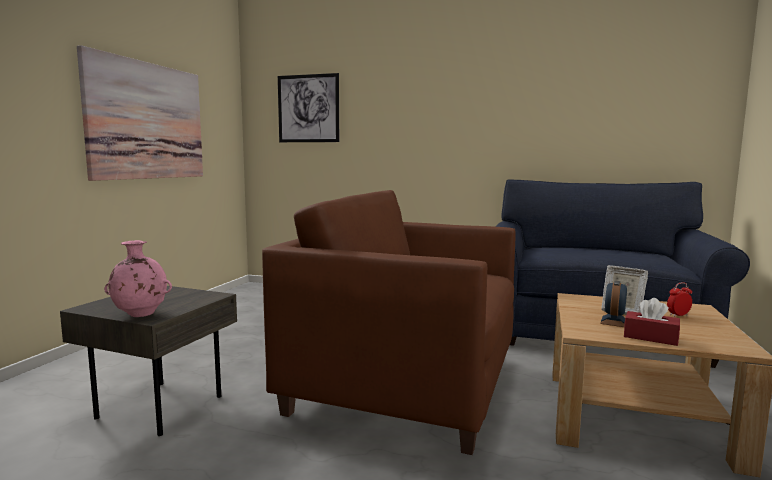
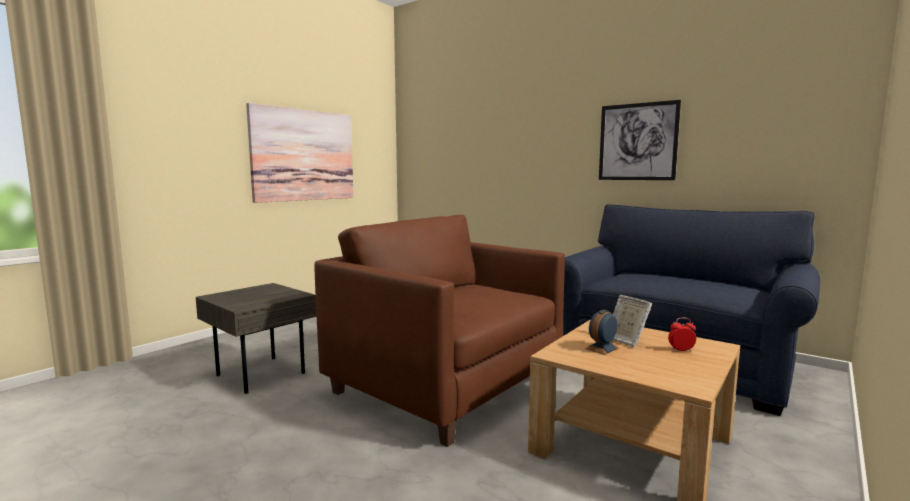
camera: 20 degrees right, 0 degrees up
pink vase [104,240,172,317] -> none
picture [278,73,339,142] -> picture moved to [599,100,681,180]
red tissue box [624,298,680,346] -> none

